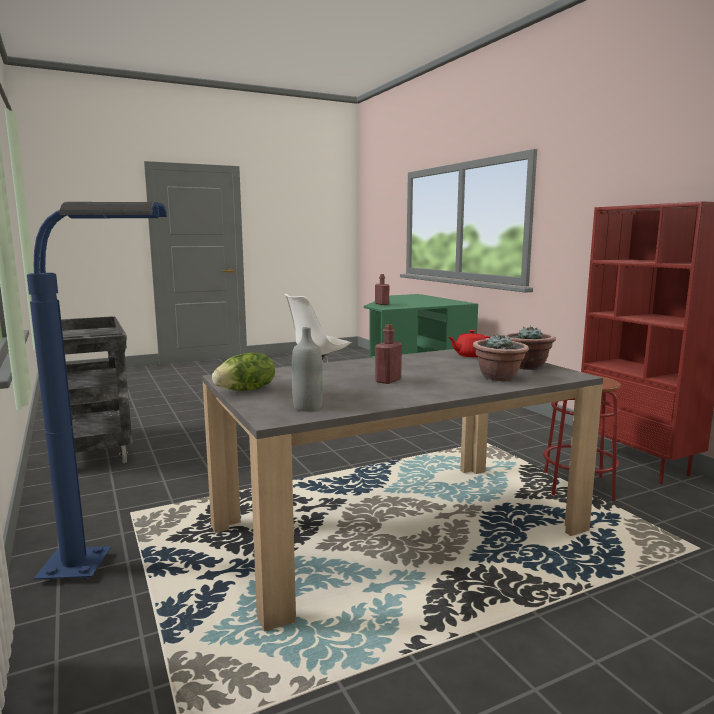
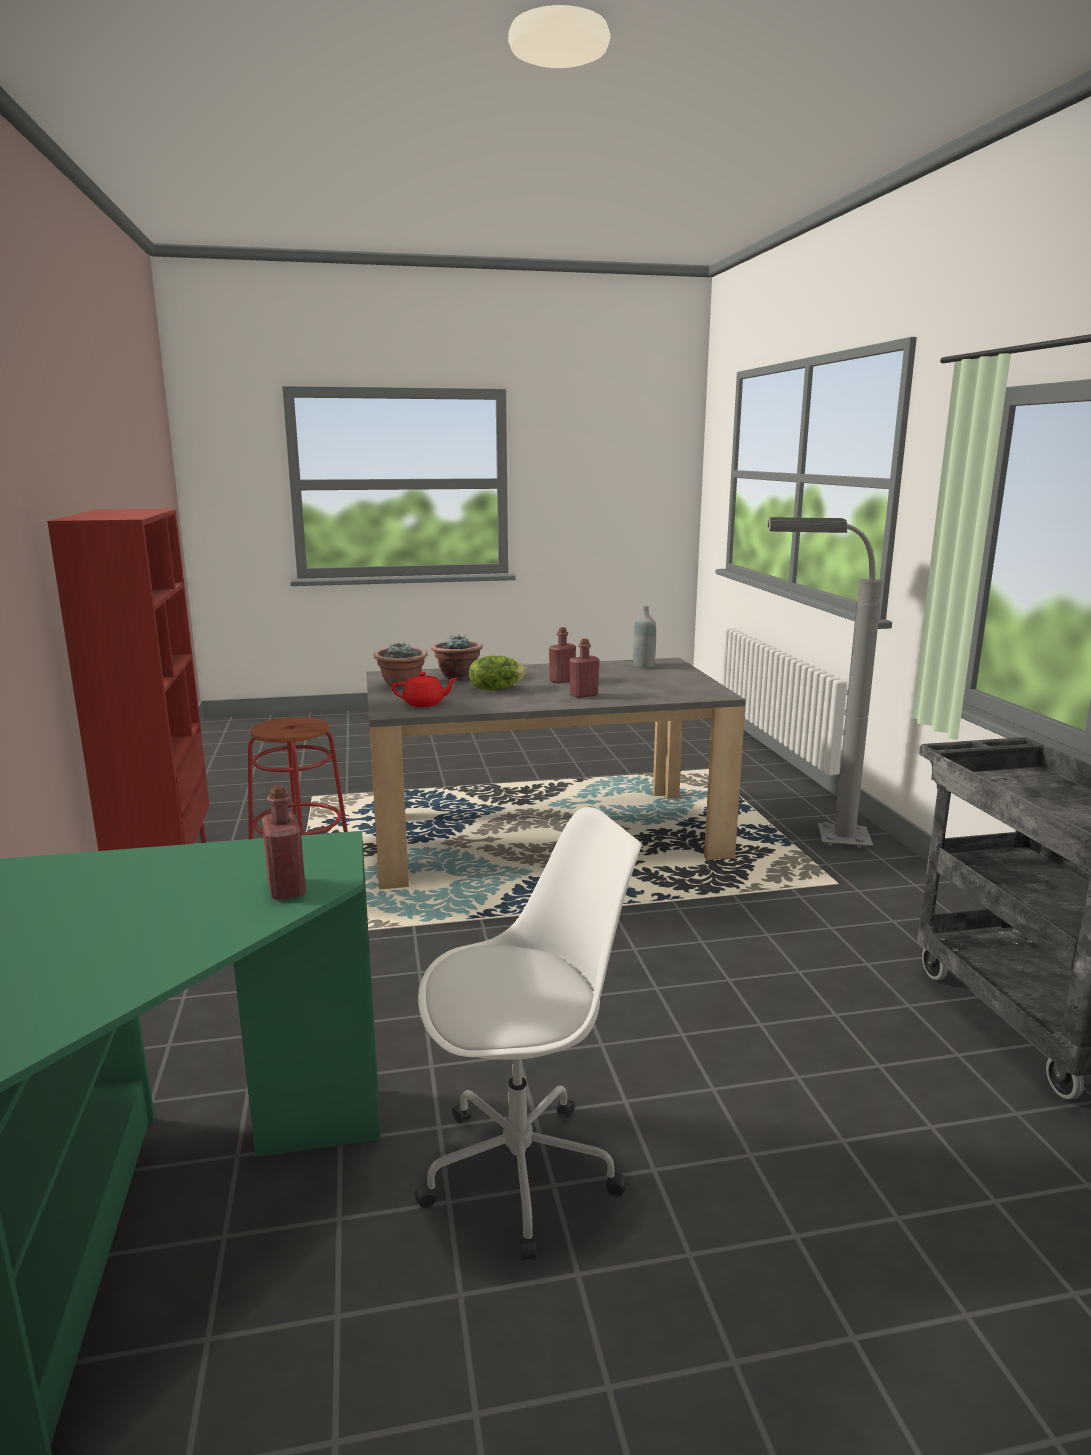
camera: 165 degrees left, 5 degrees up
blue floor lamp [27,202,167,581] -> grey floor lamp [768,517,883,848]
lettuce [212,353,275,391] -> lettuce moved to [469,656,526,690]
none -> red bottle [569,639,600,698]

